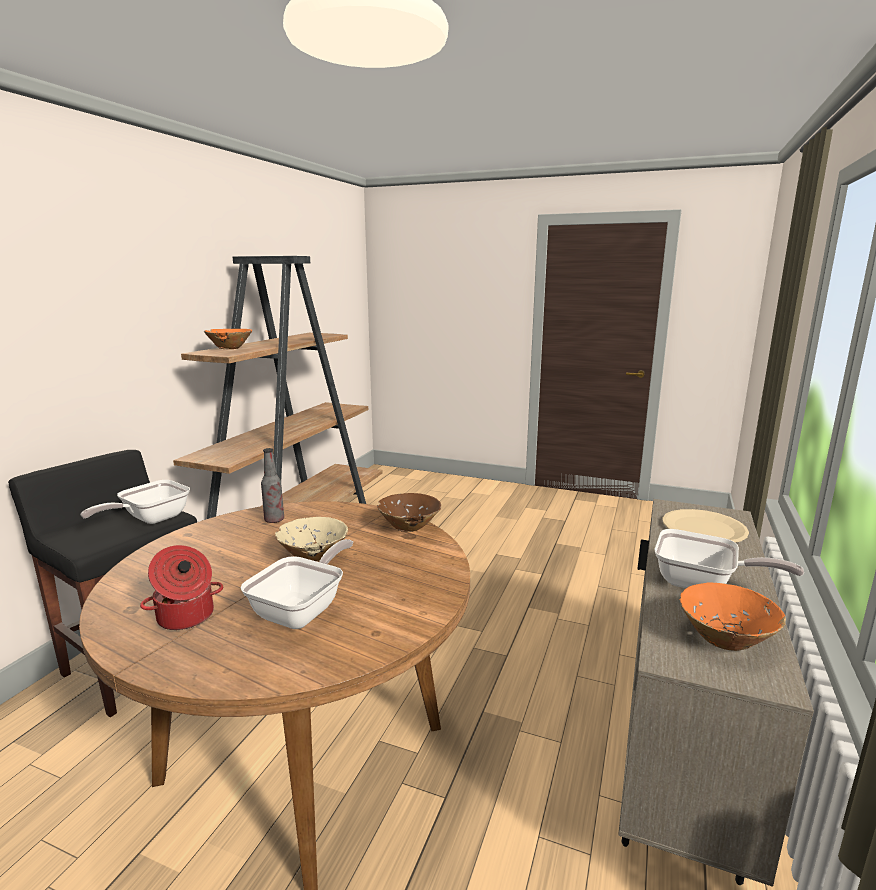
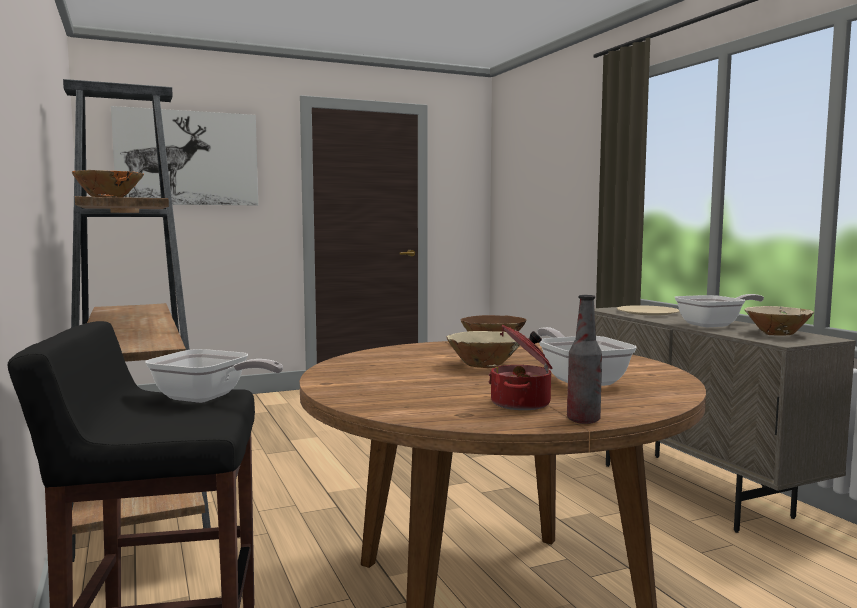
camera: 45 degrees left, 10 degrees down
frying pan [81,480,190,524] -> frying pan turned 60 degrees counterclockwise [145,349,283,403]
bottle [261,448,284,523] -> bottle moved to [567,295,602,424]
orange bowl [680,583,786,651] -> beige bowl [744,306,814,336]
none -> picture [111,106,258,205]

